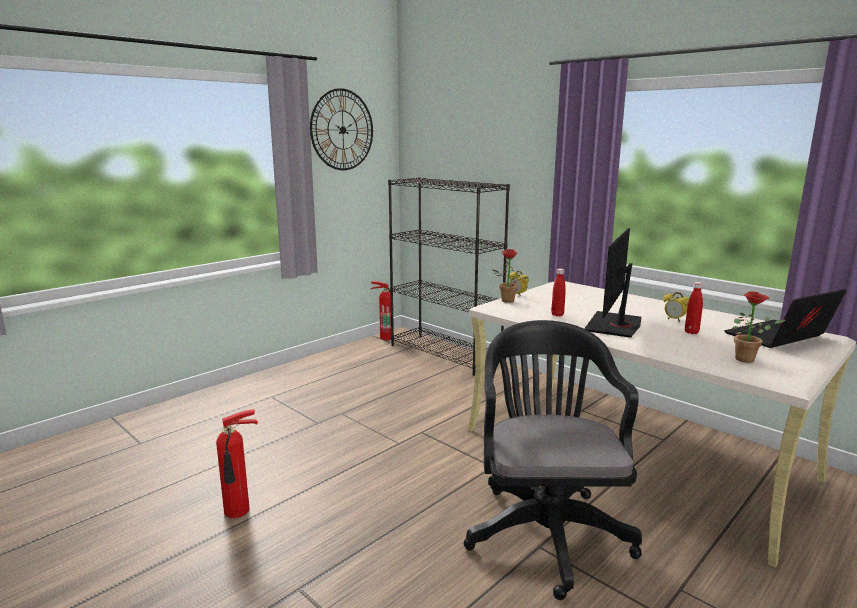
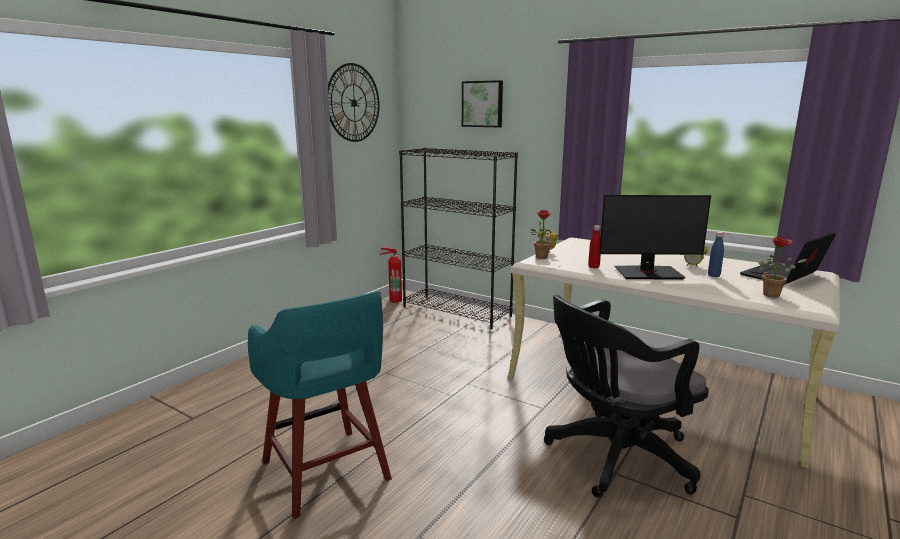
camera: 10 degrees left, 0 degrees up
fire extinguisher [216,409,258,518] -> turquoise stool [248,291,392,519]
black office chair [464,320,642,600] -> black office chair turned 105 degrees counterclockwise [544,295,709,498]
monitor [584,228,641,338] -> monitor turned 105 degrees counterclockwise [599,195,711,280]
red bottle [685,282,703,334] -> blue bottle [708,232,724,277]
none -> picture [462,80,503,127]

